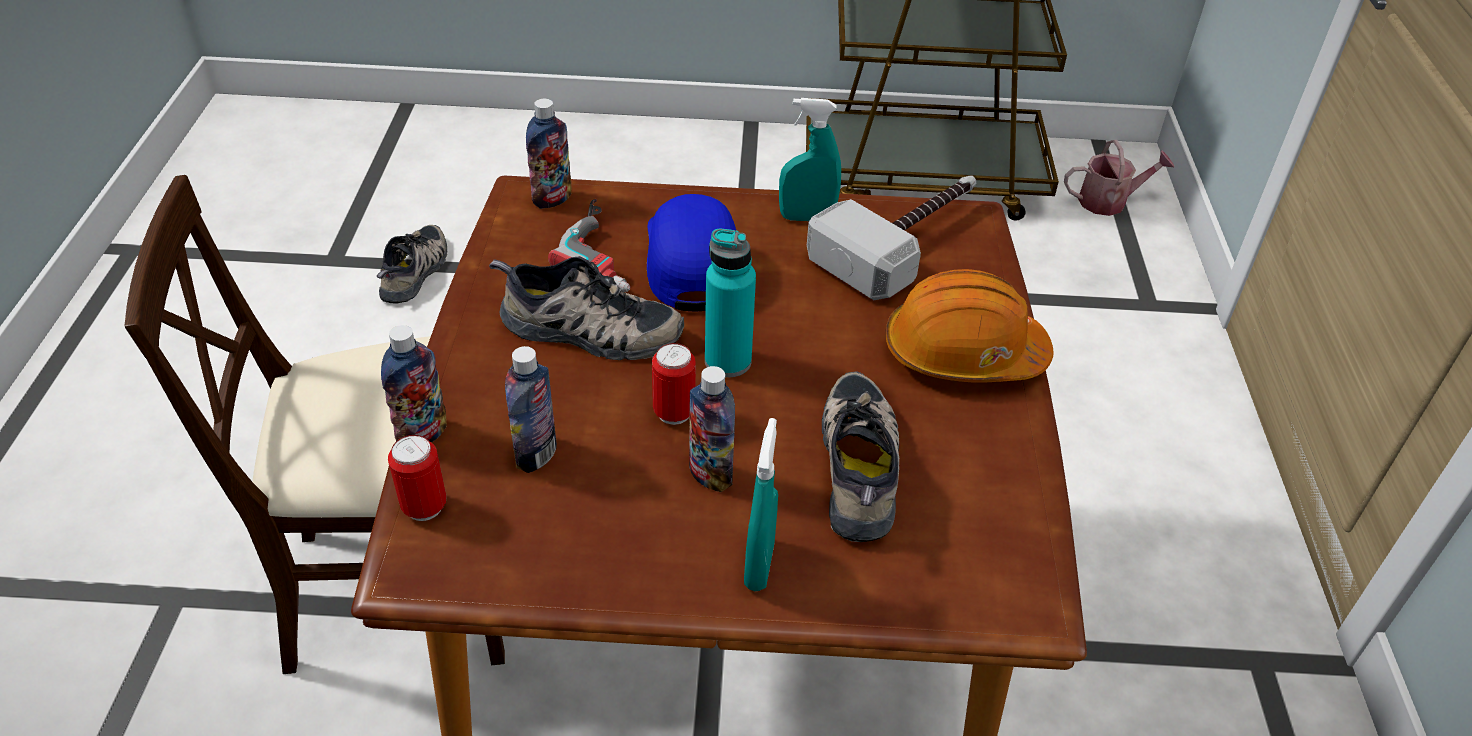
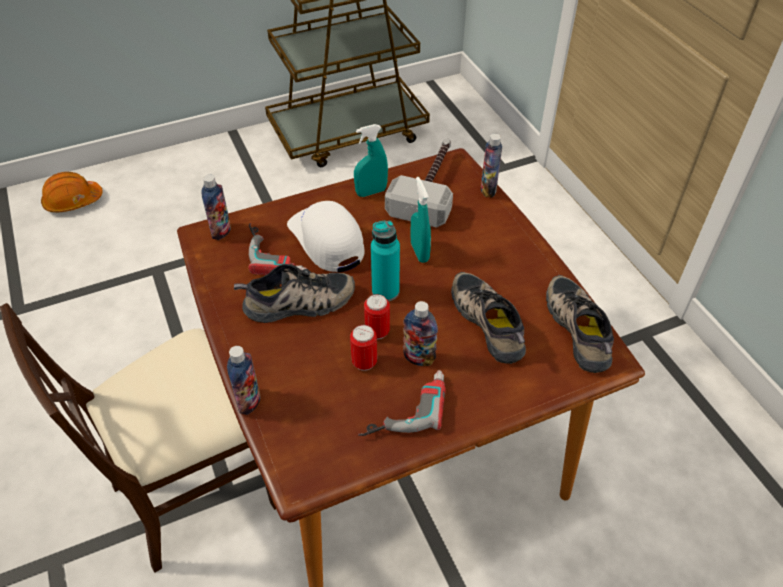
camera: 25 degrees left, 5 degrees up
shoe [377,225,447,304] -> shoe moved to [546,275,614,373]
can [388,435,447,521] -> can moved to [350,325,377,371]
bottle [505,346,557,473] -> bottle moved to [481,133,502,197]
blue cap [647,194,736,312] -> white cap [287,201,364,272]
turquoise spray bottle [744,418,778,591] -> turquoise spray bottle moved to [410,177,431,263]
orange hard hat [885,269,1054,383] -> orange hard hat moved to [41,172,103,212]
watering can [1064,140,1175,216] -> none
none -> power drill [358,370,445,436]

